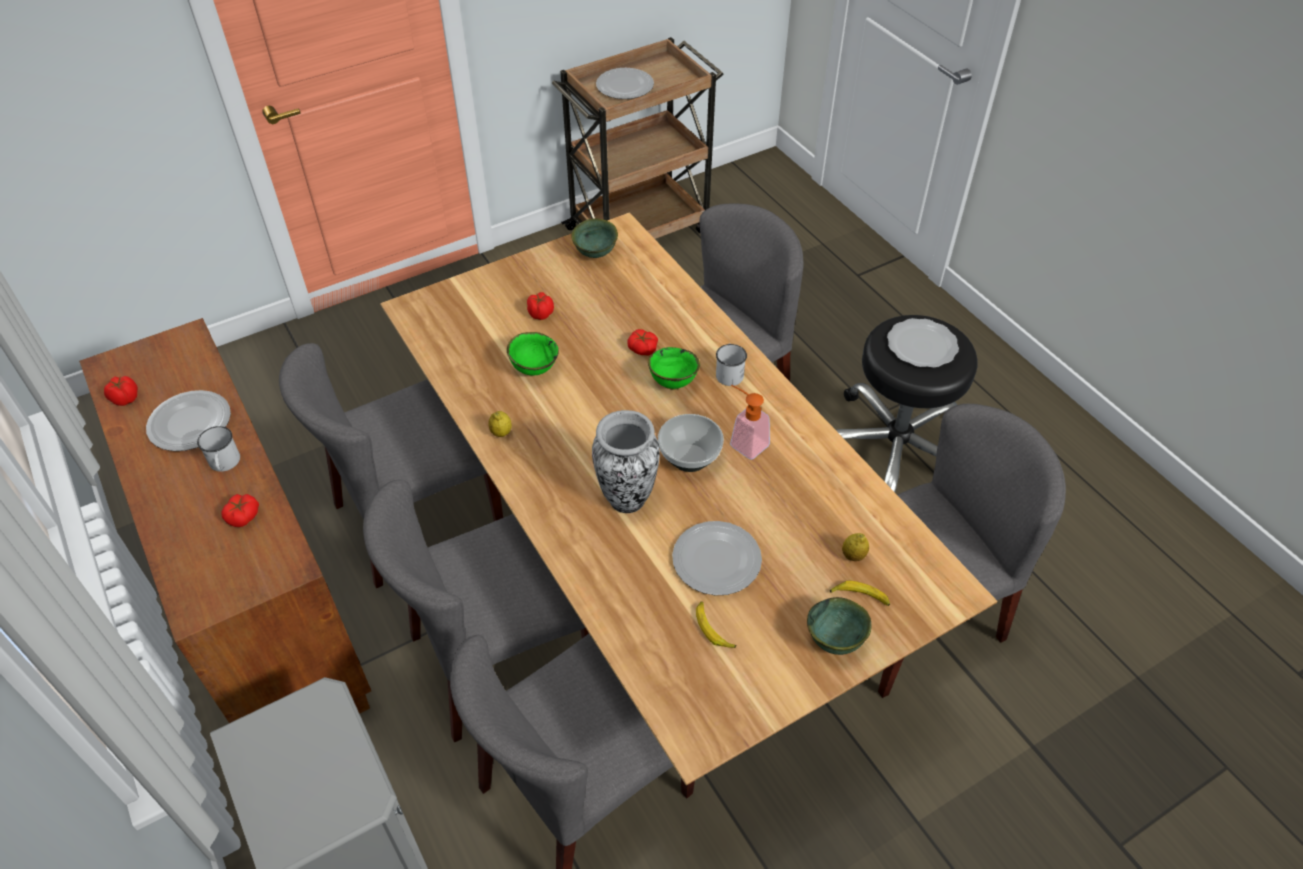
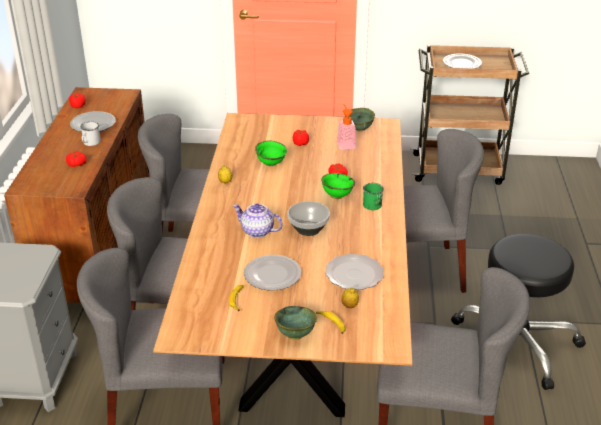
camera: 35 degrees right, 15 degrees down
vase [592,410,660,513] -> teapot [233,203,283,238]
white mug [716,344,747,386] -> green mug [363,183,384,210]
soap dispenser [730,385,770,460] -> soap dispenser moved to [337,104,357,150]
plate [887,318,959,368] -> plate moved to [325,254,384,290]

